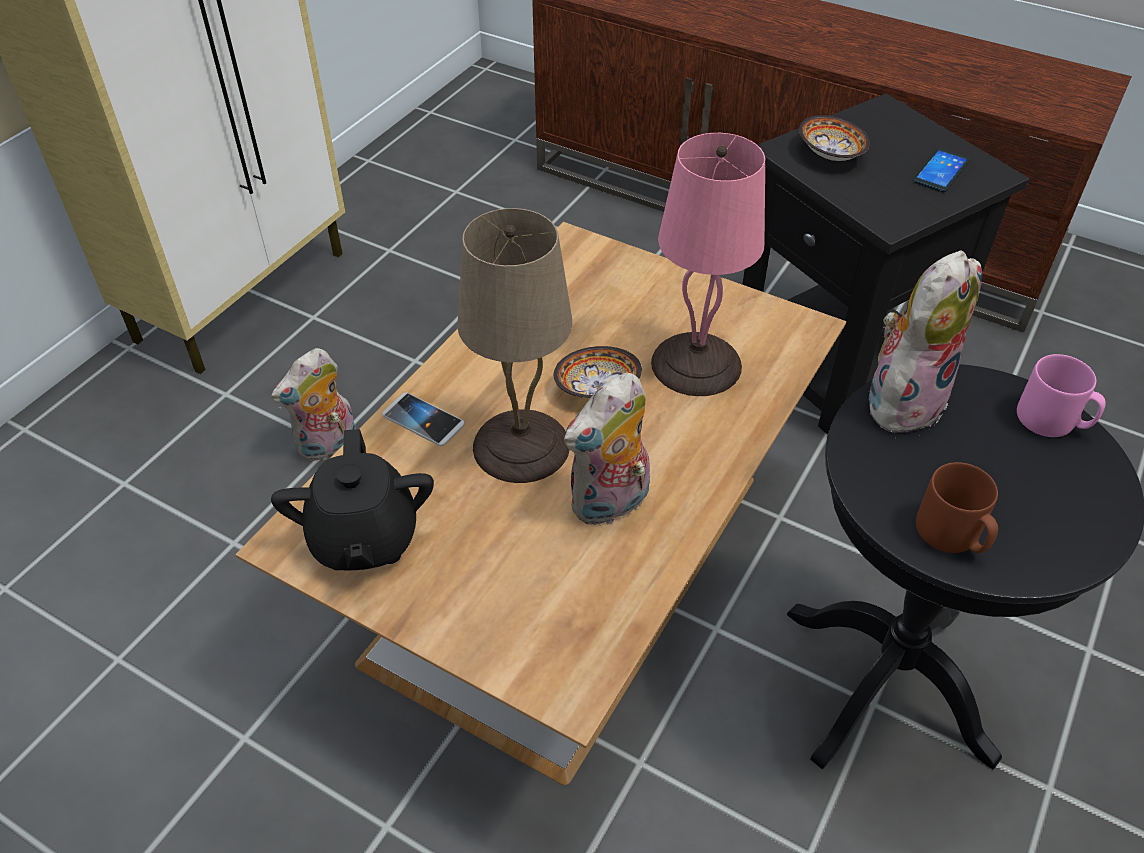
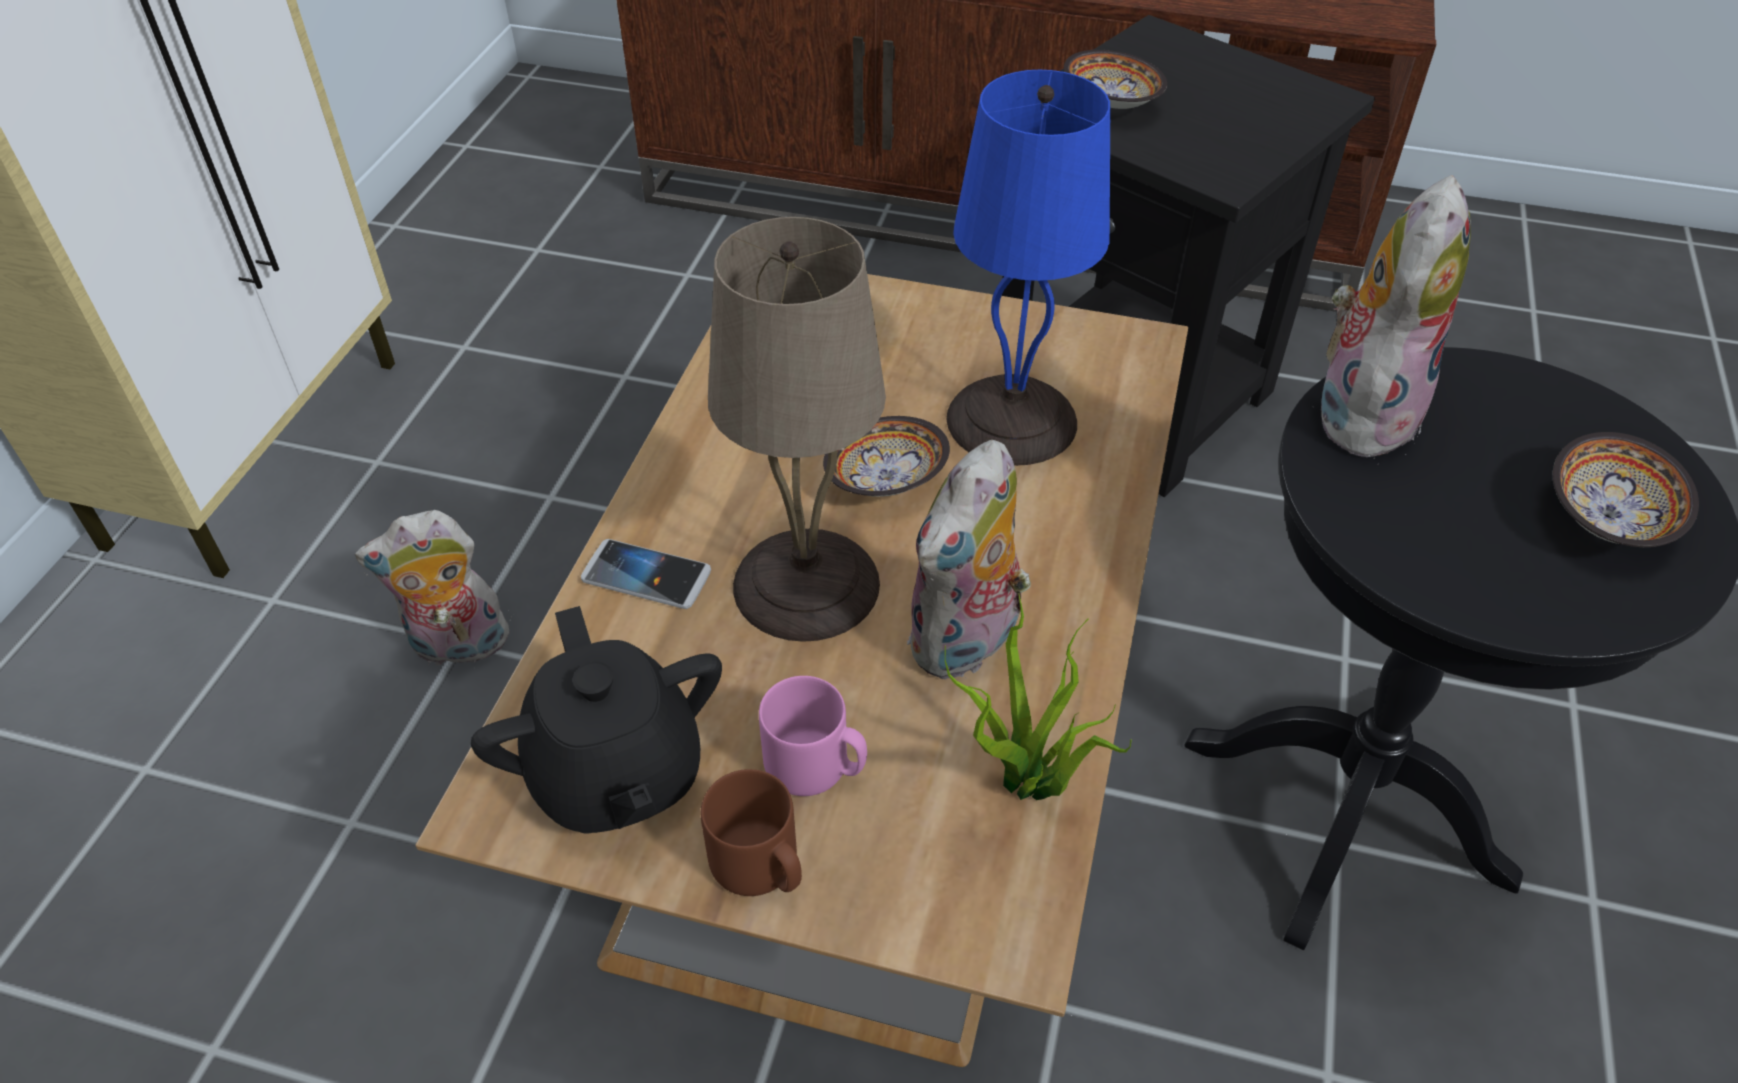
camera: 15 degrees left, 0 degrees up
plush toy [271,348,356,461] -> plush toy turned 45 degrees clockwise [355,510,510,669]
pink table lamp [651,133,765,396] -> blue table lamp [947,70,1110,466]
phone [913,148,970,193] -> none
brown mug [916,462,998,553] -> brown mug moved to [701,769,802,896]
pink mug [1017,354,1106,437] -> pink mug moved to [759,676,867,796]
none -> potted plant [945,594,1132,800]
none -> bowl [1553,432,1699,547]

